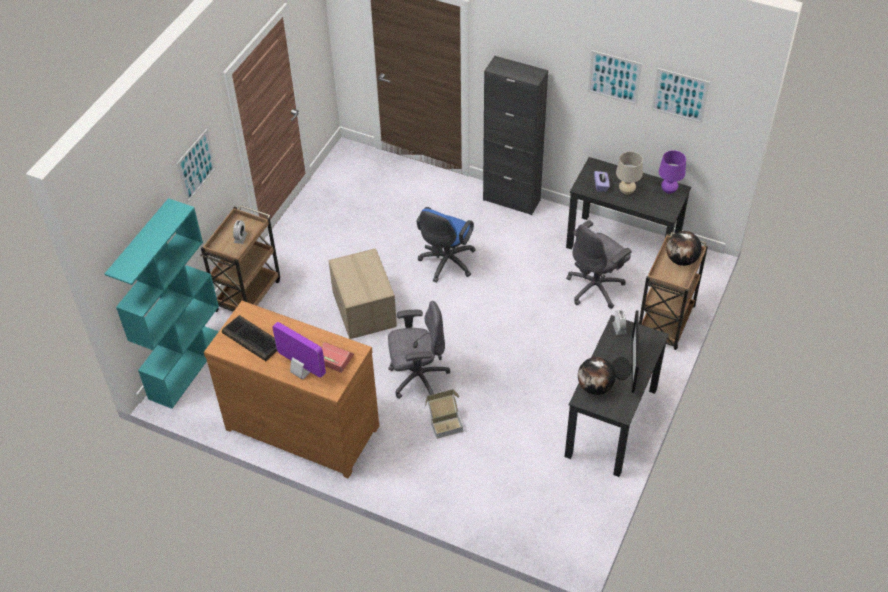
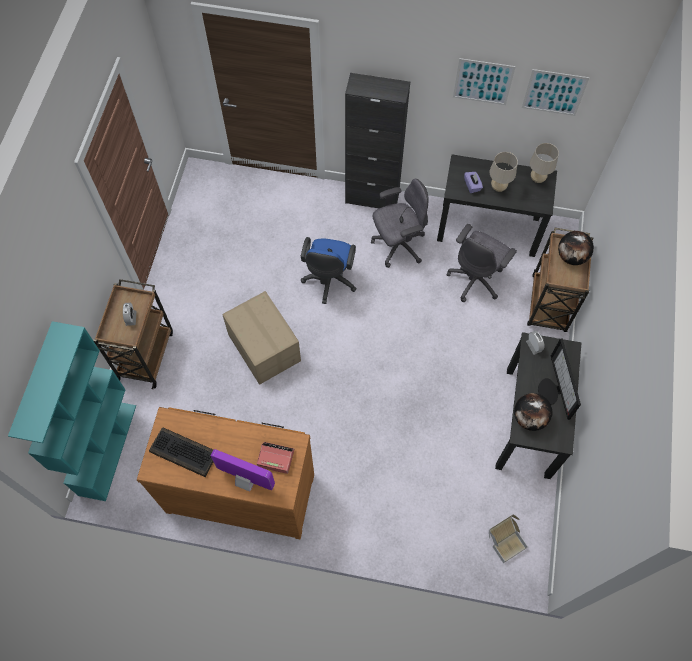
camera: 15 degrees left, 15 degrees up
picture [177,129,216,204] -> none
grey office chair [388,301,450,399] -> grey office chair moved to [371,179,429,268]
cardboard box [425,389,463,439] -> cardboard box moved to [489,515,528,563]
purple table lamp [659,150,686,194] -> beige table lamp [530,143,559,183]

